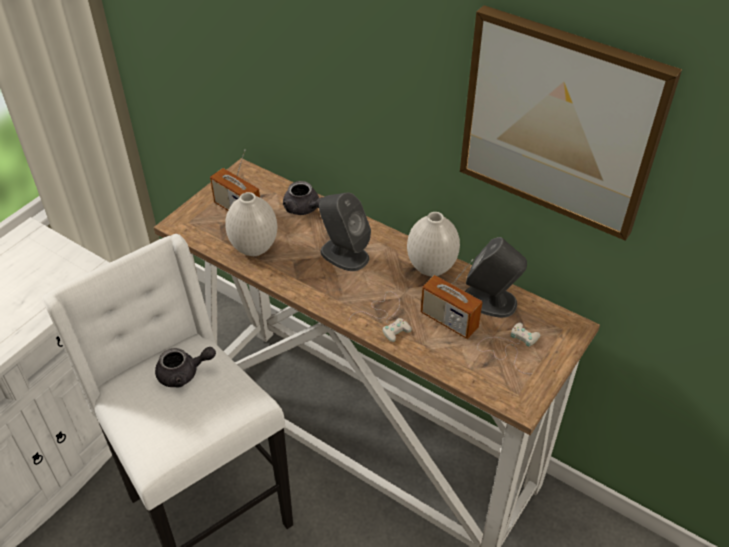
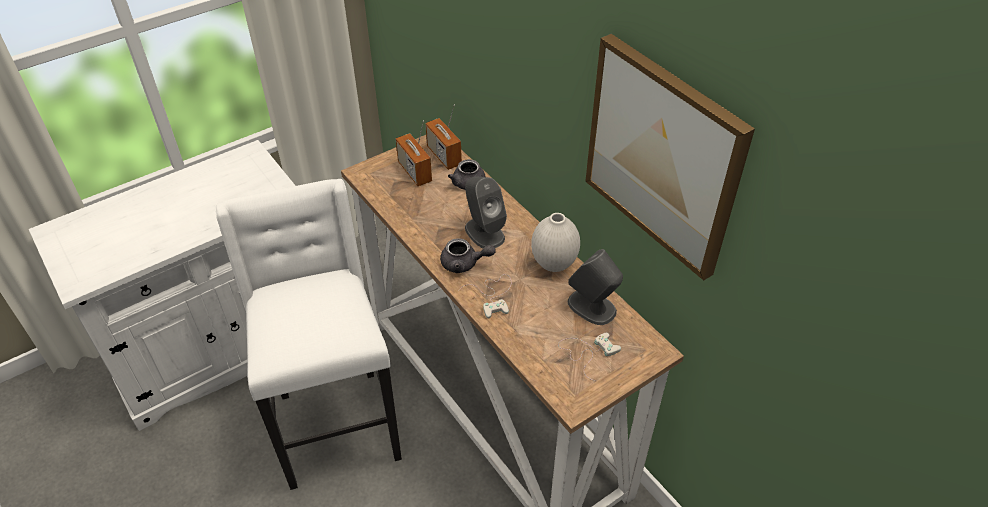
camera: 20 degrees right, 0 degrees up
grey teapot [155,347,216,388] -> grey teapot moved to [440,238,496,273]
white vase [225,192,277,256] -> none
radio [421,259,483,339] -> radio moved to [425,105,462,170]

